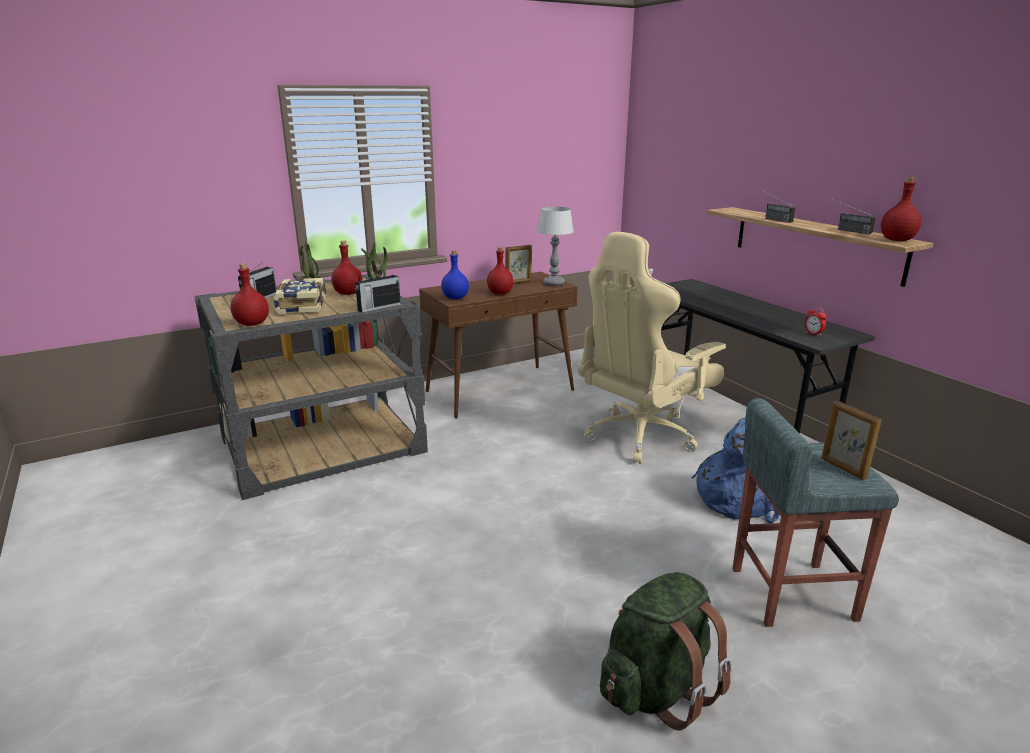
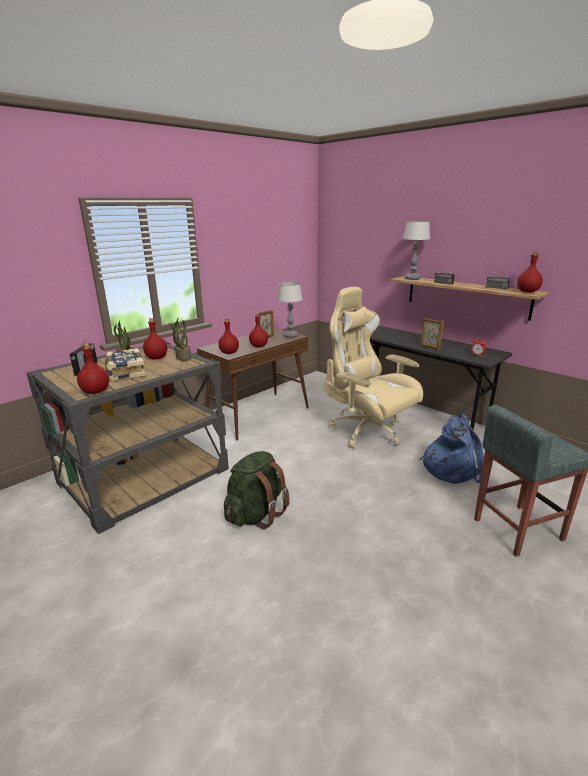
camera: 15 degrees left, 0 degrees up
radio [355,269,401,313] -> none
blue bottle [441,251,469,299] -> red bottle [218,319,239,354]
beige office chair [578,232,726,464] -> beige office chair turned 105 degrees clockwise [323,287,423,449]
green backpack [600,572,732,730] -> green backpack moved to [224,451,290,529]
picture frame [821,401,881,480] -> picture frame moved to [421,318,444,350]
none -> table lamp [403,221,430,280]

